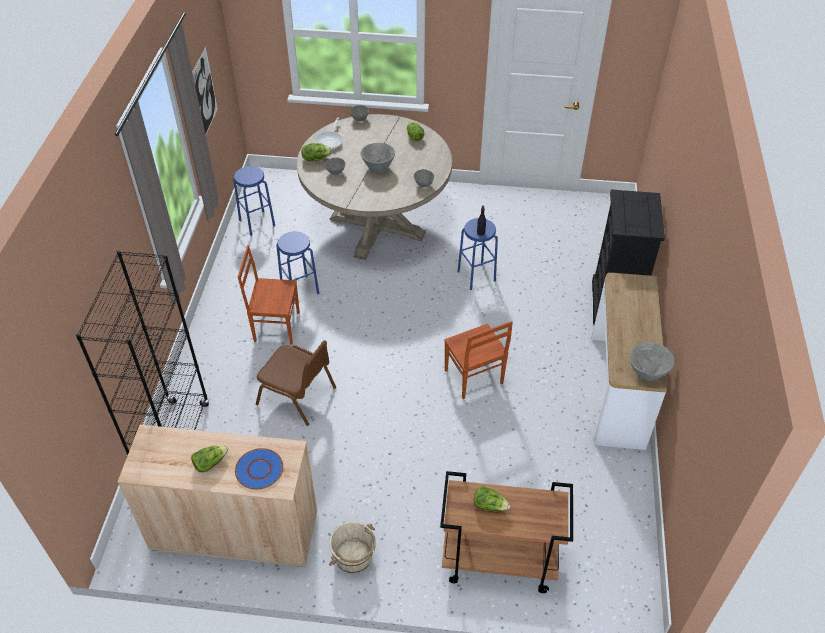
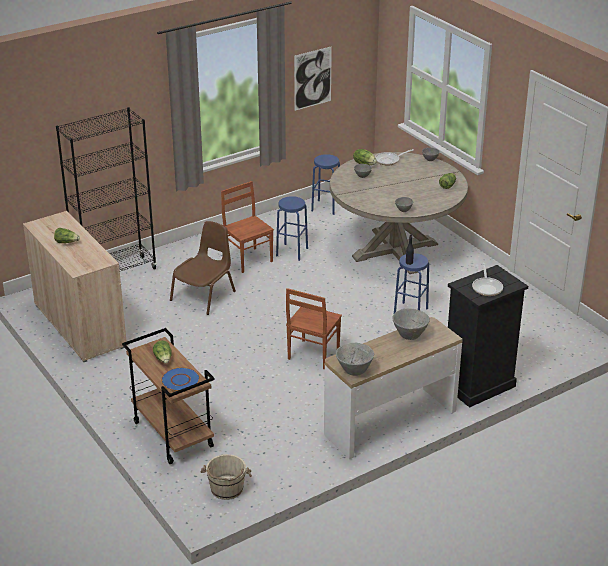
camera: 50 degrees right, 15 degrees down
blue plate [235,448,283,490] -> blue plate moved to [161,367,200,391]
brown chair [256,340,336,426] -> brown chair turned 135 degrees counterclockwise [170,221,236,315]
beige bucket [329,521,376,574] -> beige bucket moved to [201,454,252,500]
grey bowl [360,143,395,173] -> grey bowl moved to [392,308,430,340]
none -> frying pan [472,263,503,296]

